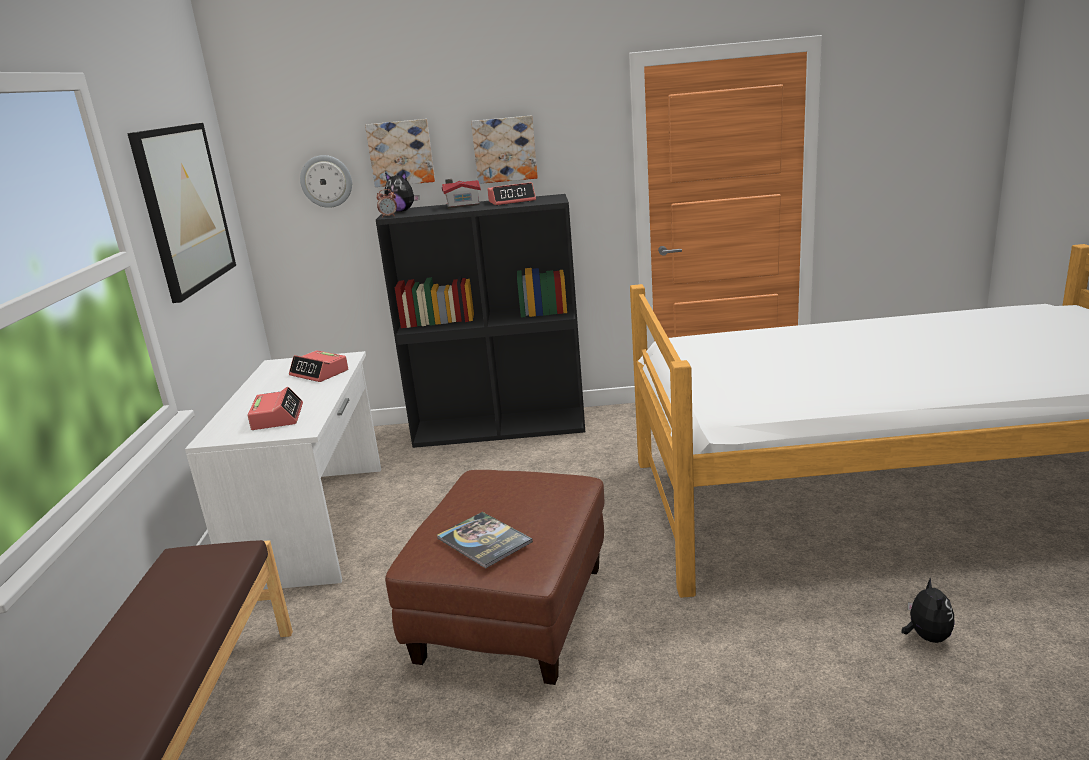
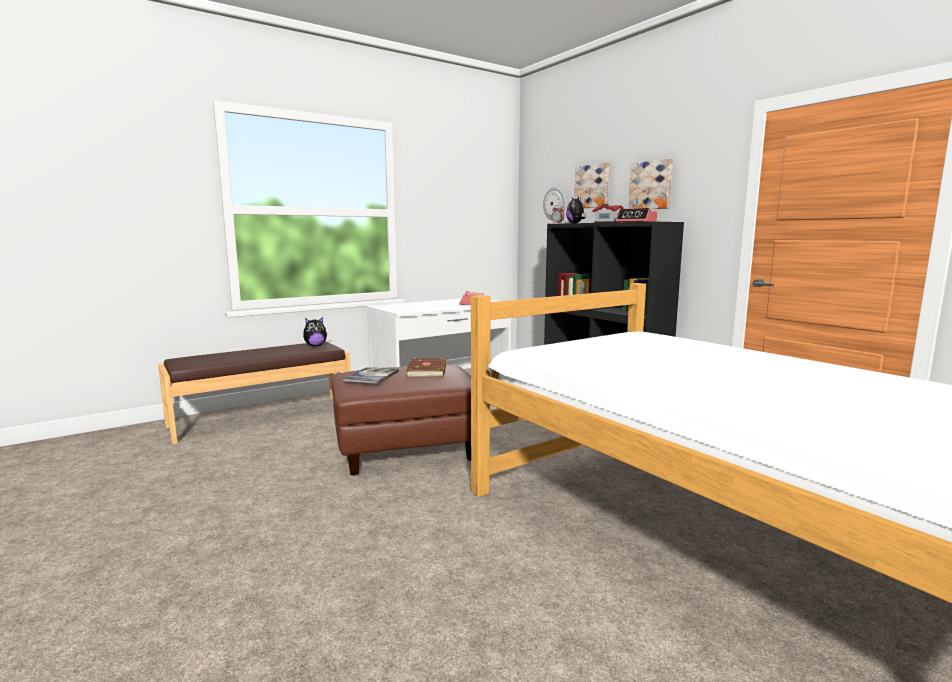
camera: 55 degrees right, 10 degrees down
picture [127,123,236,303] -> none
alarm clock [247,387,303,430] -> none
plush toy [902,577,955,643] -> plush toy moved to [303,317,327,346]
none -> brown book [406,358,446,377]

